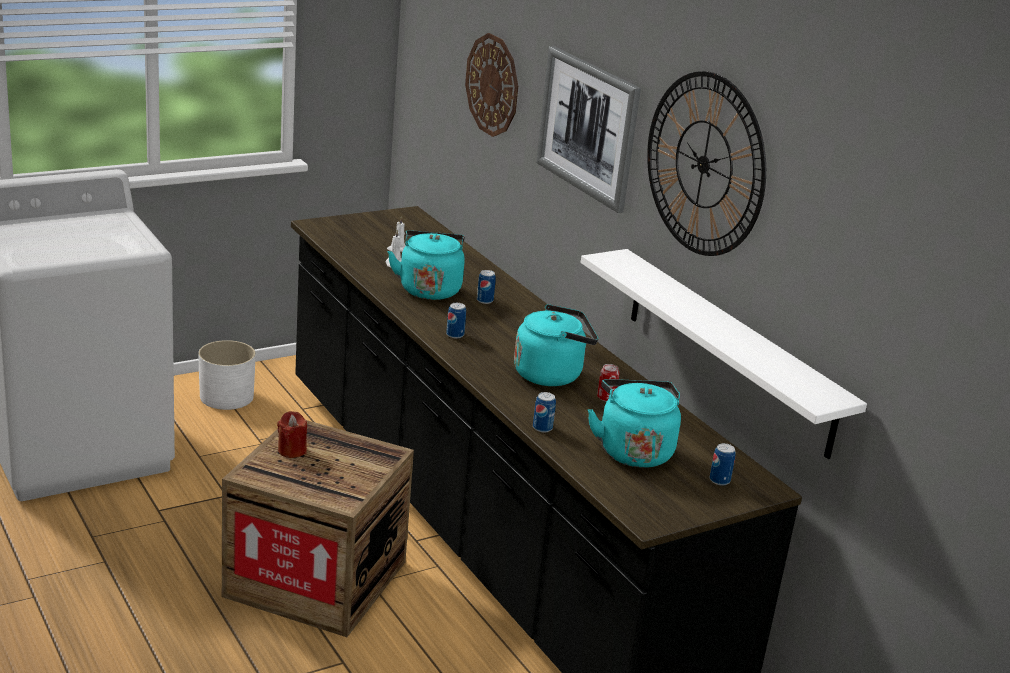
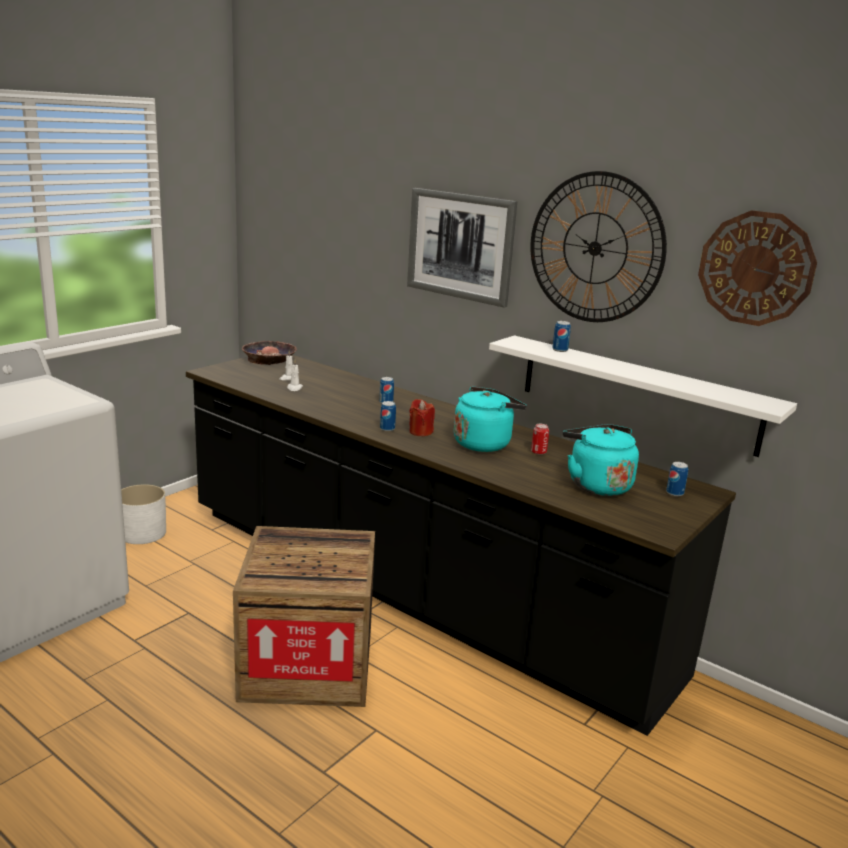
camera: 20 degrees left, 5 degrees down
red candle [277,411,307,458] -> red candle moved to [409,399,435,436]
turquoise kettle [388,230,465,300] -> none
wall clock [465,33,518,137] -> wall clock moved to [698,210,817,326]
can [533,392,556,432] -> can moved to [552,321,571,352]
none -> bowl [242,341,297,365]

